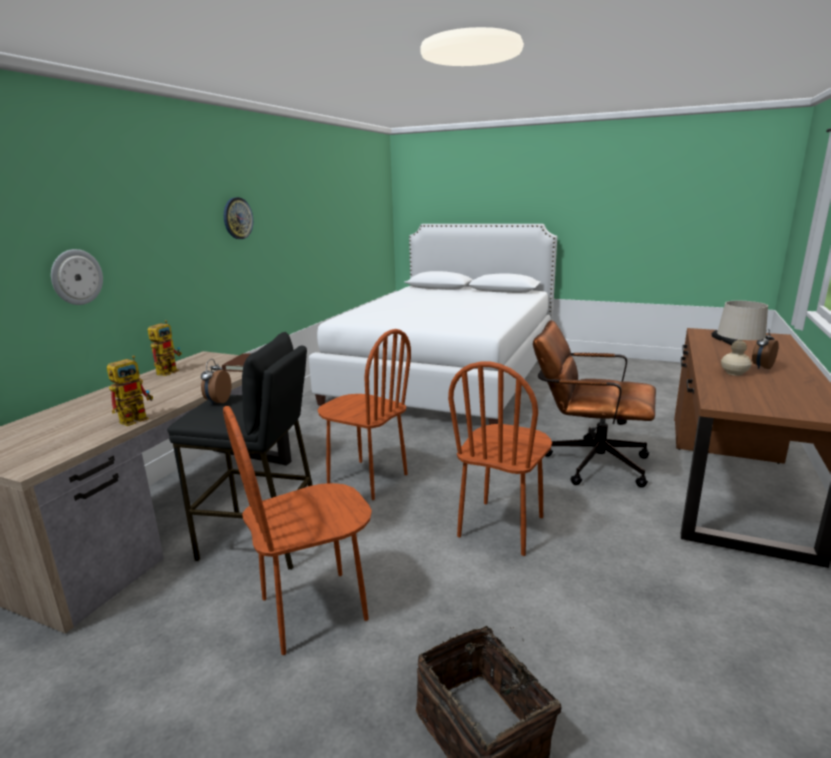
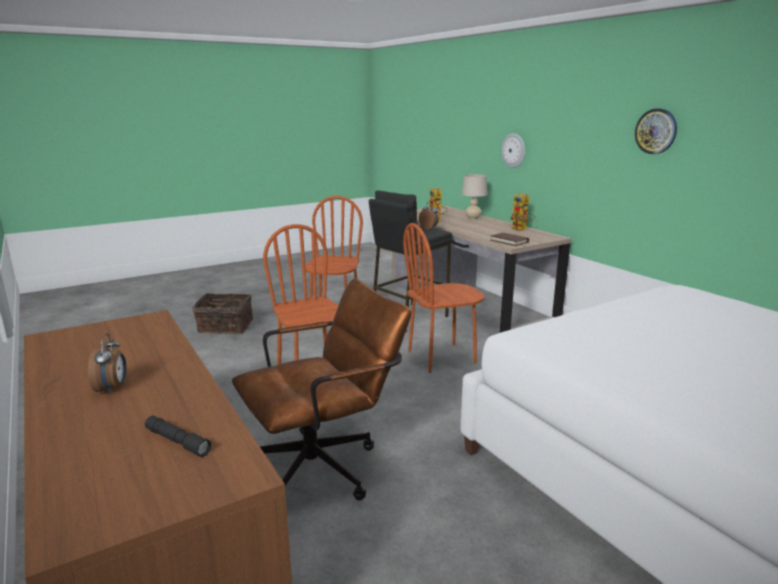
camera: 125 degrees right, 0 degrees up
beige table lamp [717,301,768,376] -> beige table lamp moved to [462,174,487,219]

